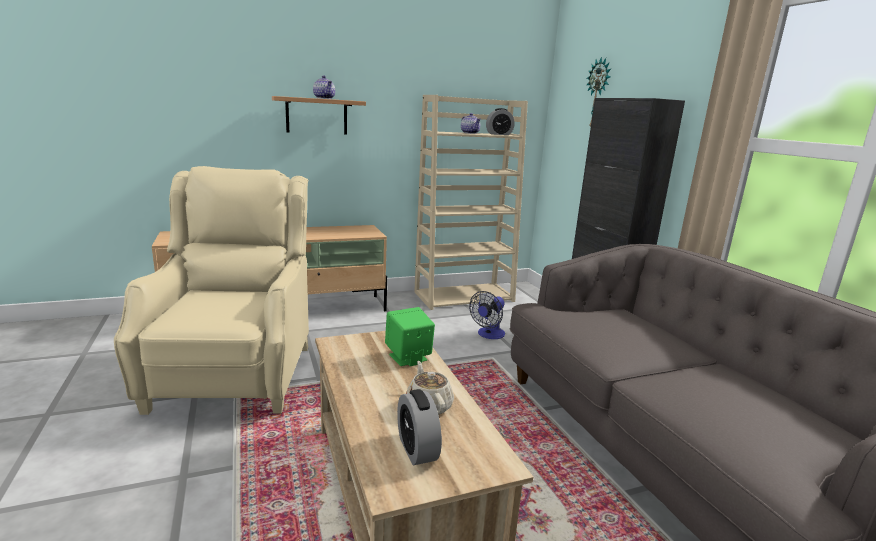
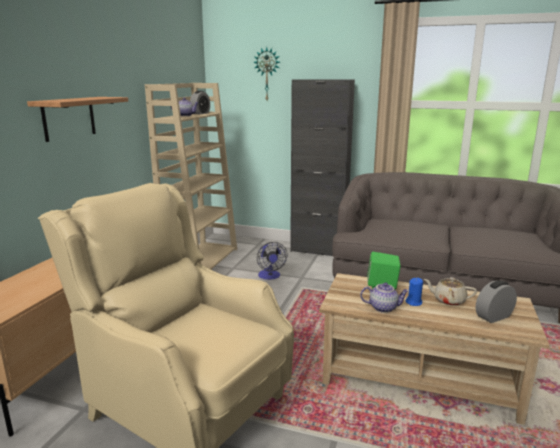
camera: 50 degrees left, 0 degrees up
teapot [313,76,335,99] -> teapot moved to [360,282,409,313]
alarm clock [397,389,442,465] -> alarm clock turned 135 degrees clockwise [476,280,517,323]
none -> blue candle [405,278,423,306]

